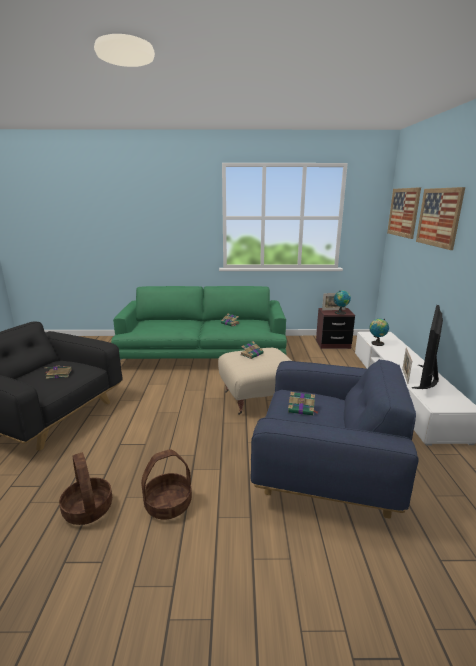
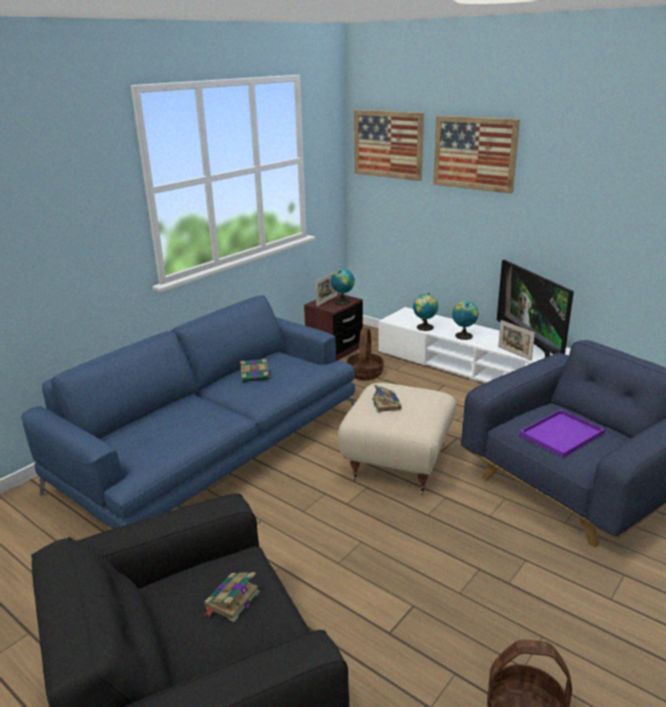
camera: 50 degrees left, 5 degrees up
green sofa [111,286,287,360] -> blue sofa [21,295,355,529]
basket [141,449,192,520] -> basket moved to [347,328,384,380]
book [288,392,319,416] -> purple tray [519,409,605,458]
none -> globe [452,301,478,340]

